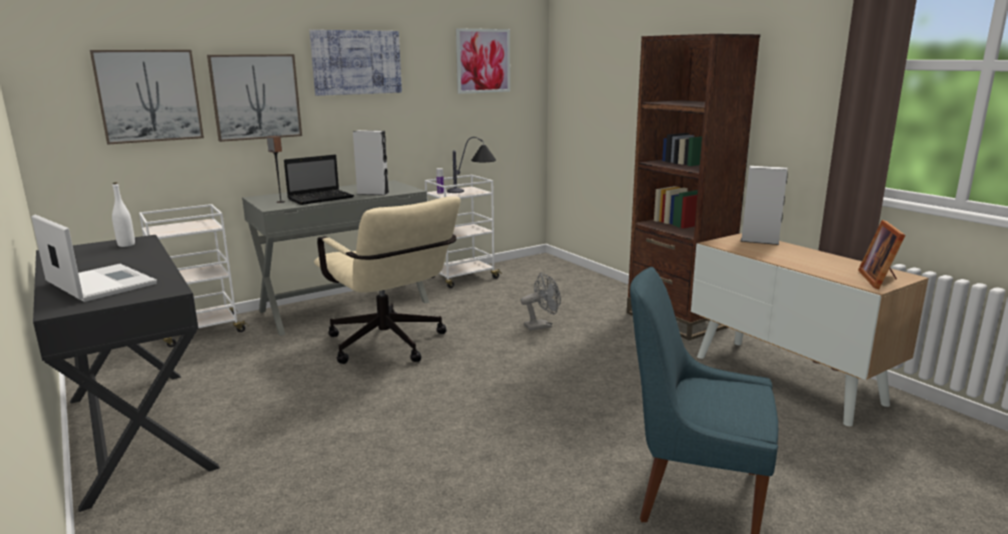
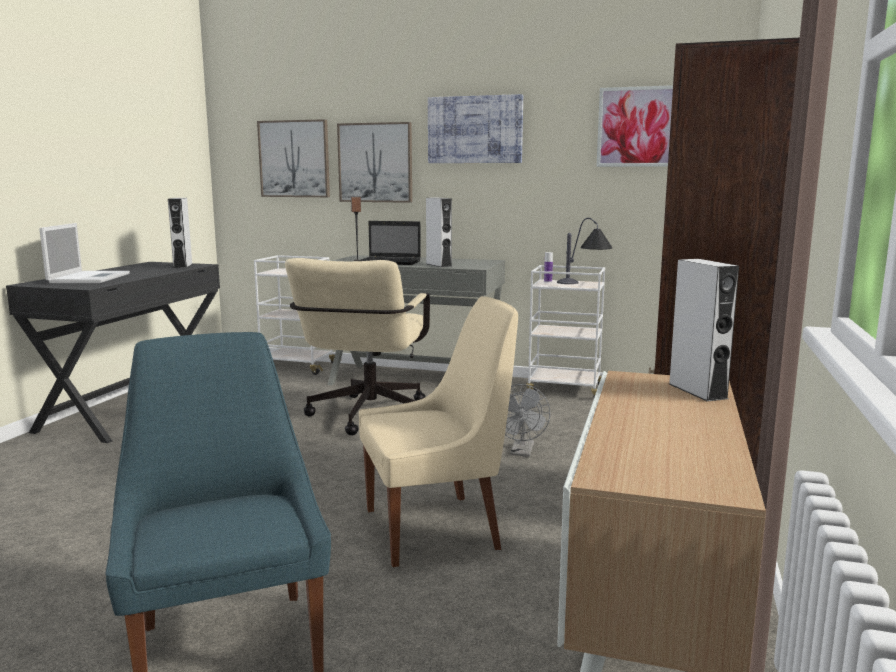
camera: 50 degrees right, 5 degrees down
white bottle [112,182,135,247] -> grey speaker [168,198,192,268]
grey fan [521,273,561,331] -> grey fan turned 75 degrees clockwise [505,384,551,457]
picture frame [858,220,906,289] -> none
none -> beige chair [359,296,518,567]

